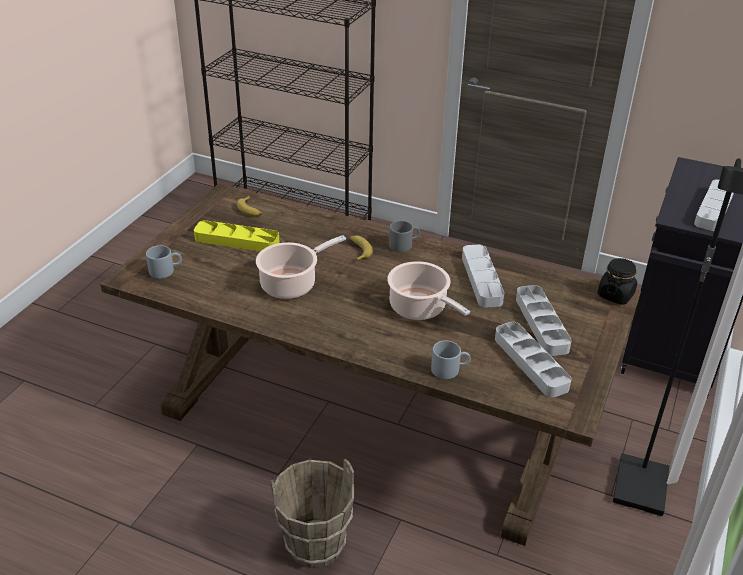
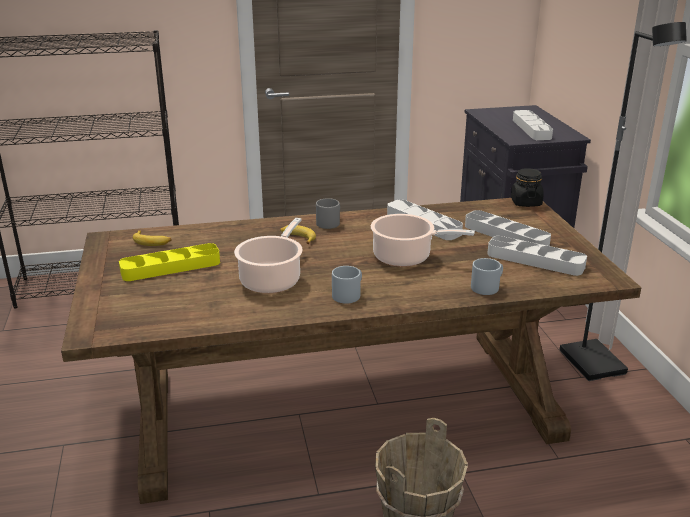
camera: 35 degrees left, 10 degrees down
grey mug [146,245,182,279] -> grey mug moved to [332,266,362,304]

